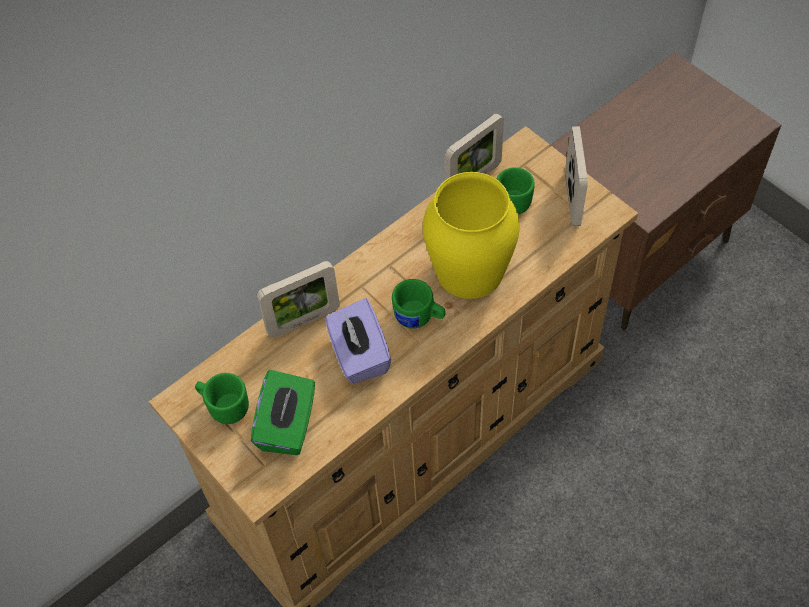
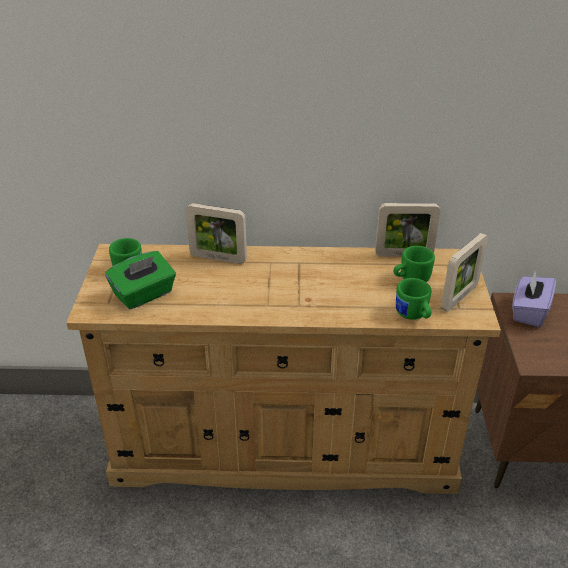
camera: 40 degrees right, 20 degrees down
purple tissue box [325,298,391,384] -> purple tissue box moved to [512,271,556,327]
green mug [392,279,446,329] -> green mug moved to [396,278,432,320]
yellow vase [423,172,520,299] -> none

